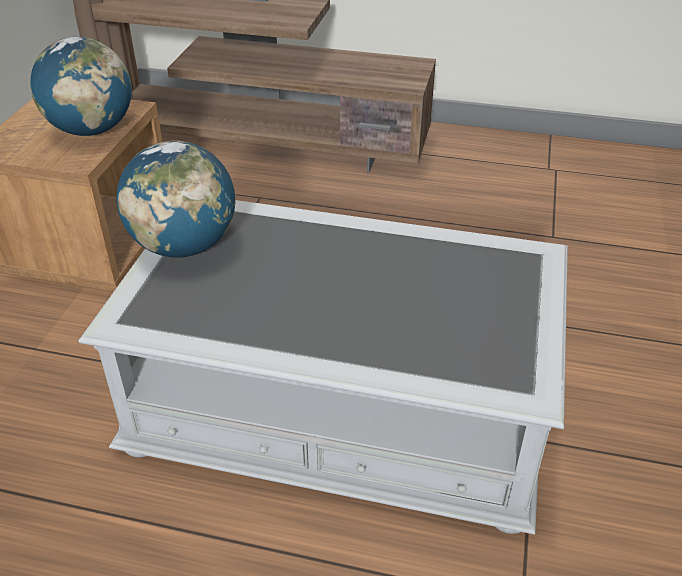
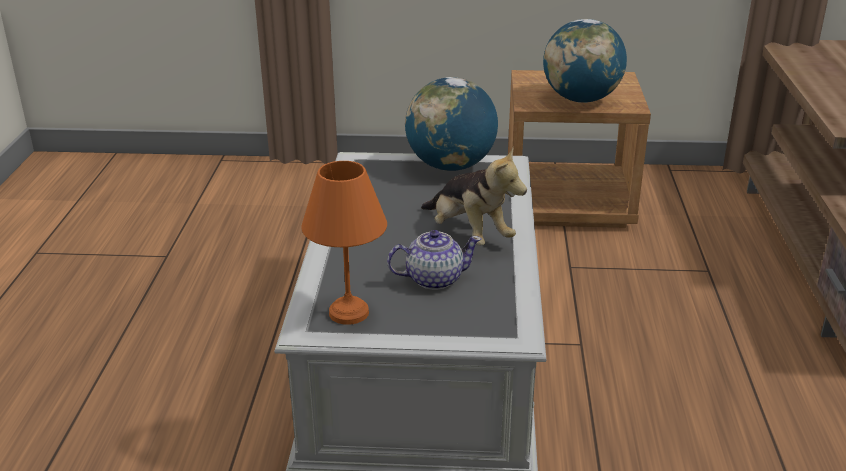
camera: 80 degrees right, 10 degrees down
none -> orange table lamp [301,161,387,325]
none -> teapot [387,230,482,290]
none -> plush toy [421,148,527,245]

